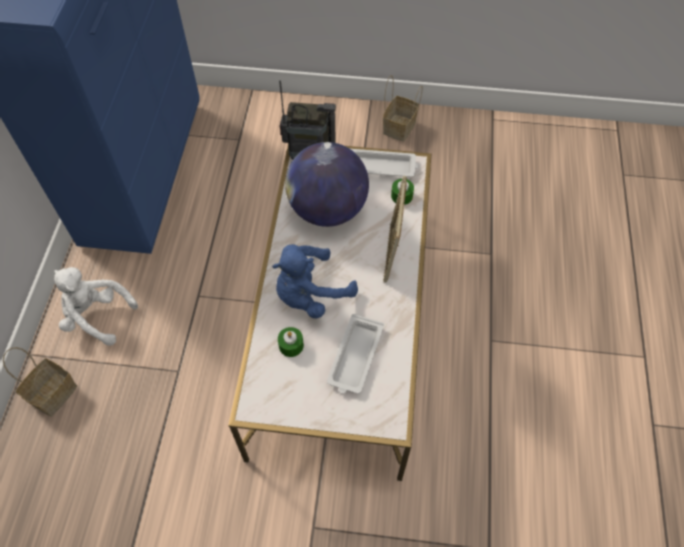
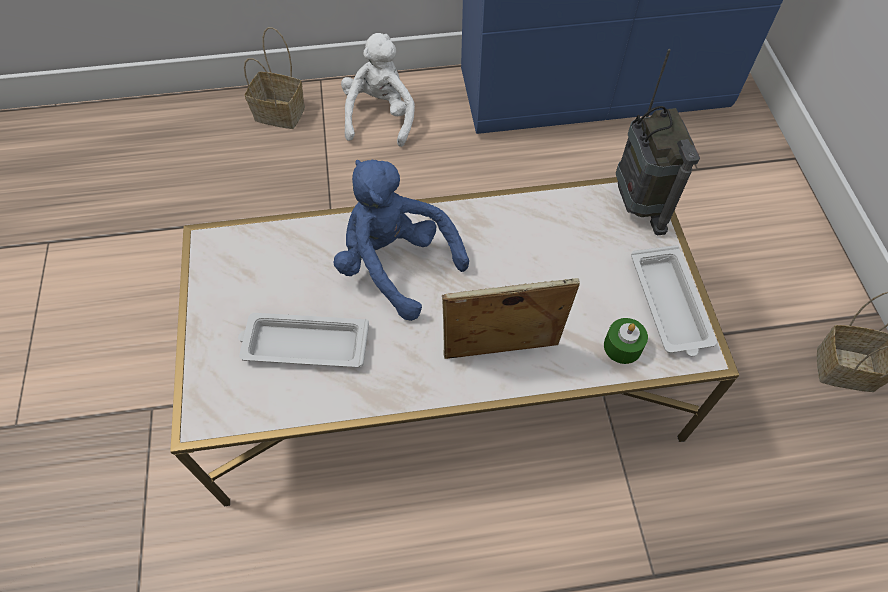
camera: 75 degrees right, 0 degrees up
green candle [278,327,304,357] -> none
globe [285,142,369,227] -> none

